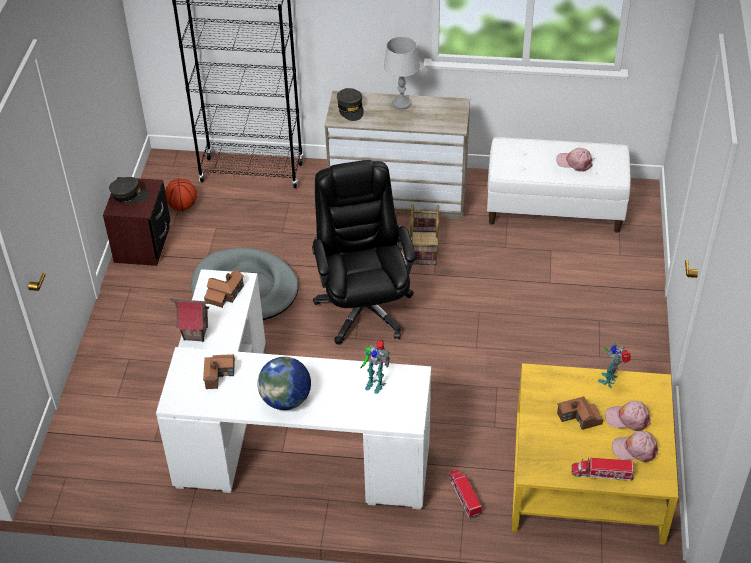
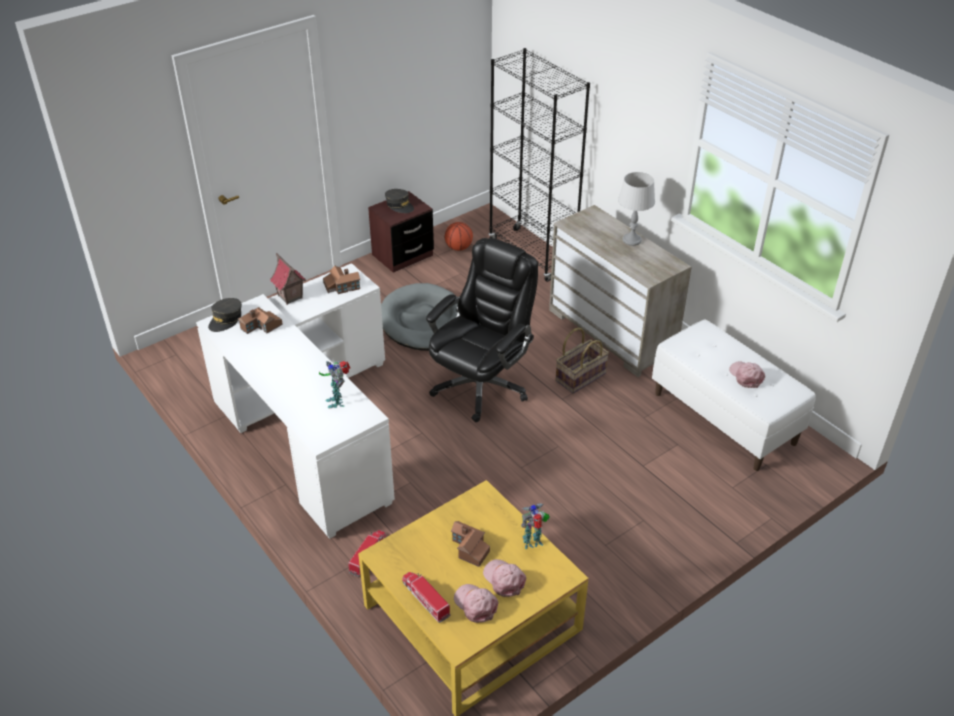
camera: 45 degrees right, 5 degrees down
globe [258,357,311,410] -> none
grey cap [337,88,364,121] -> grey cap moved to [208,298,242,332]

